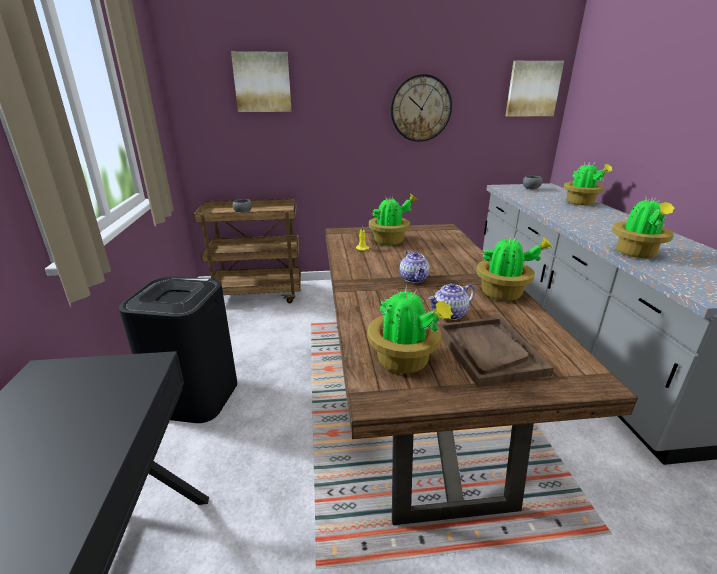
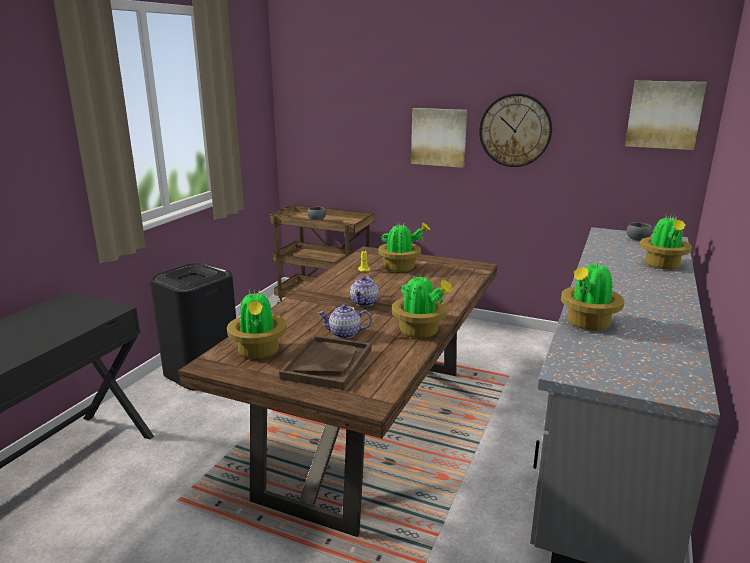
camera: 30 degrees right, 5 degrees down
picture [231,51,291,112] -> picture moved to [411,108,467,168]

